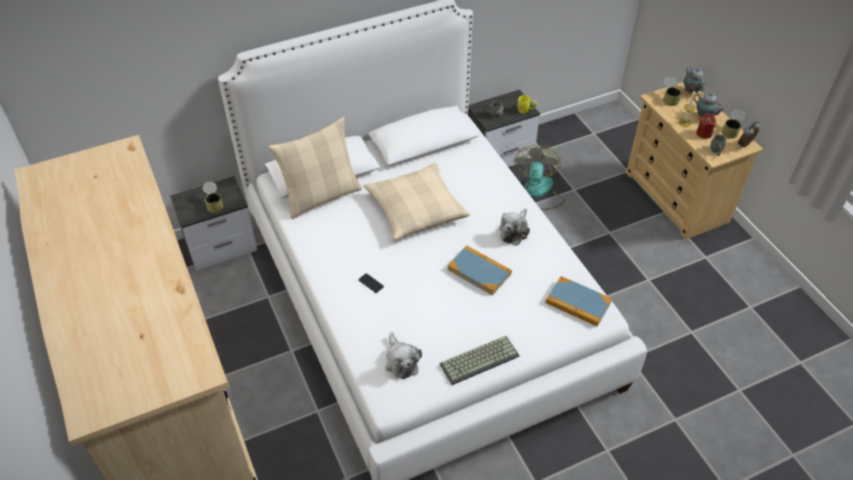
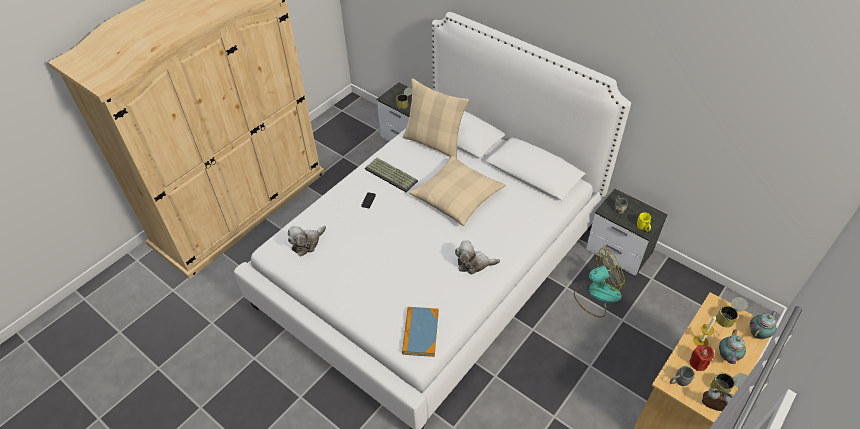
camera: 65 degrees right, 0 degrees up
keyboard [440,336,520,385] -> keyboard moved to [365,158,418,192]
book [448,245,512,296] -> none

